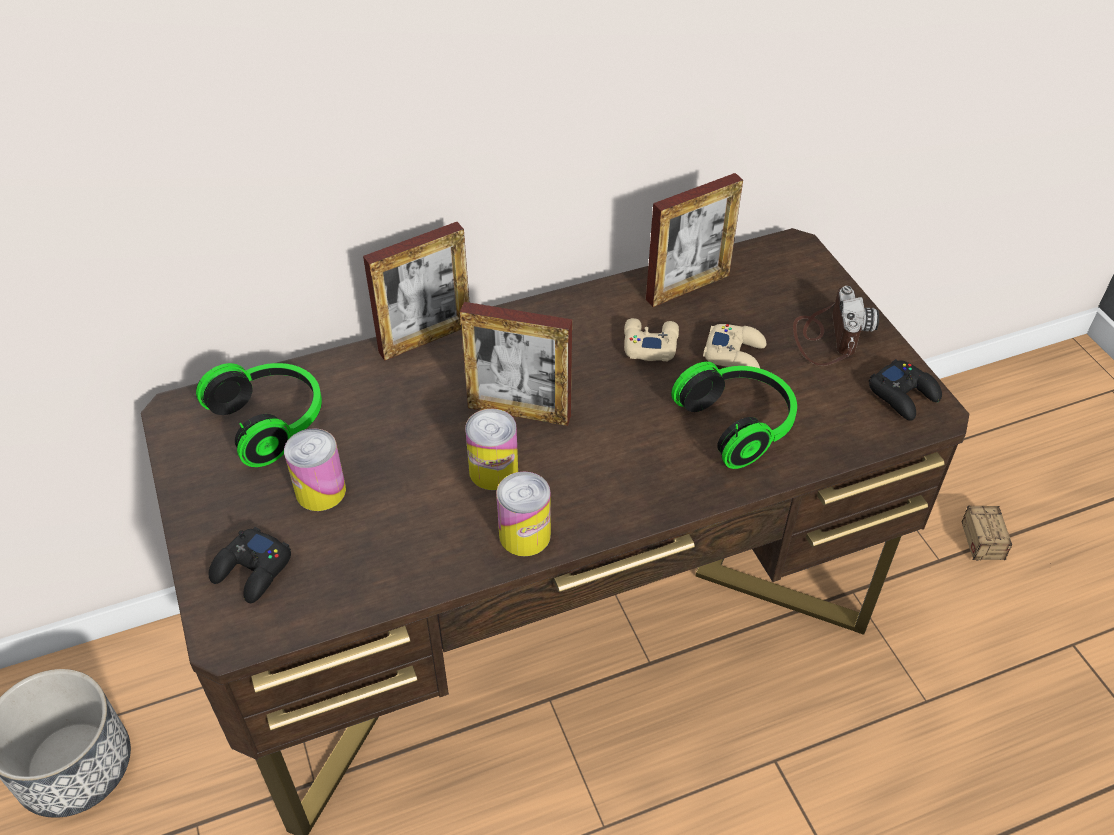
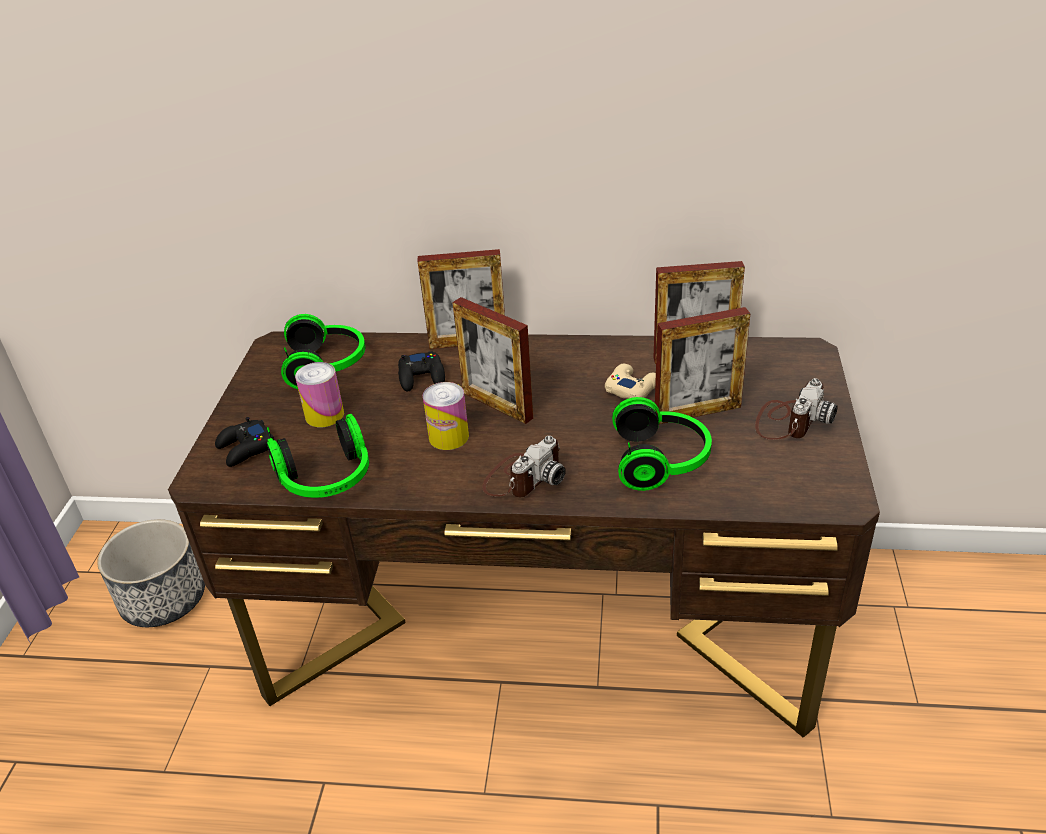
camera: 30 degrees right, 10 degrees down
can [496,471,551,556] -> none
beige game controller [703,324,766,368] -> picture frame [655,307,751,424]
black game controller [869,359,942,421] -> black game controller moved to [398,351,445,391]
storage box [961,505,1051,565] -> none
none -> headphones [267,414,369,498]
none -> camera [482,436,566,497]

